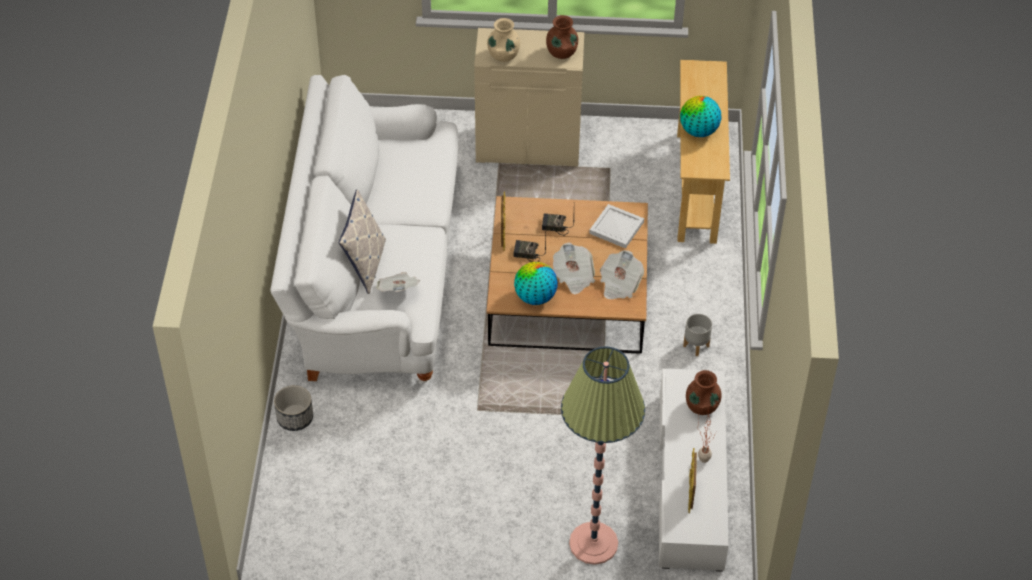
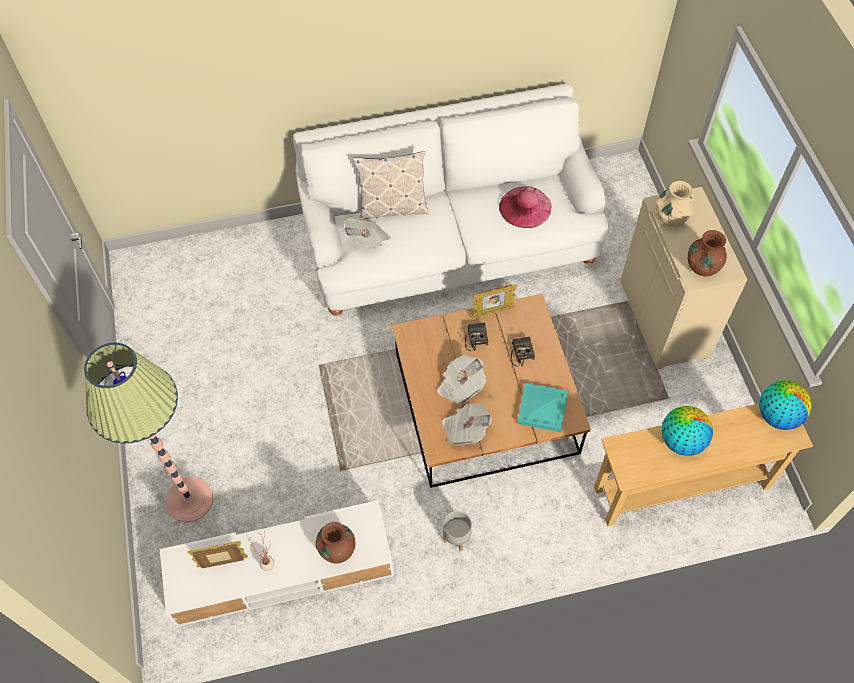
camera: 75 degrees right, 10 degrees up
planter [274,385,313,431] -> none
globe [514,262,558,305] -> globe moved to [759,381,812,430]
white tray [589,204,644,249] -> turquoise tray [517,383,568,432]
none -> pink hat [499,186,551,228]

